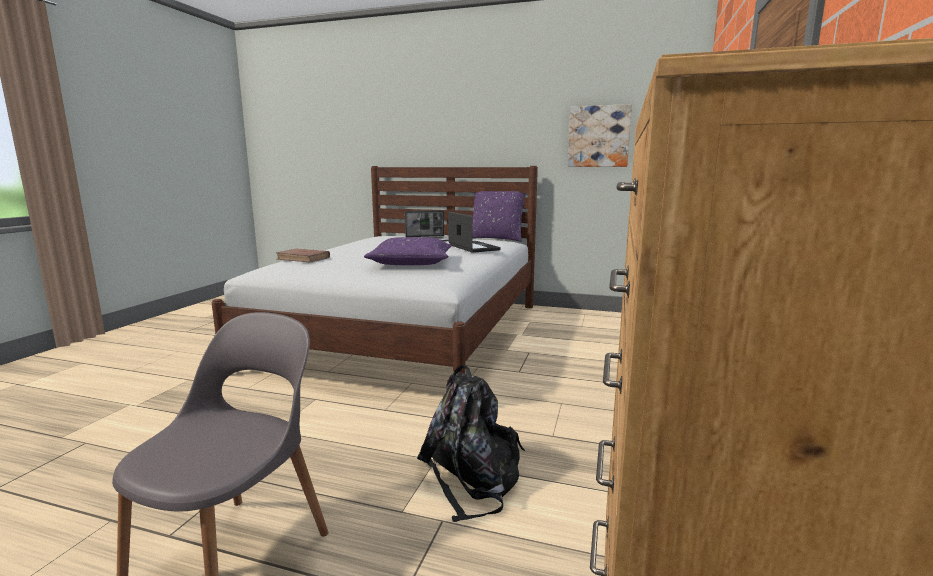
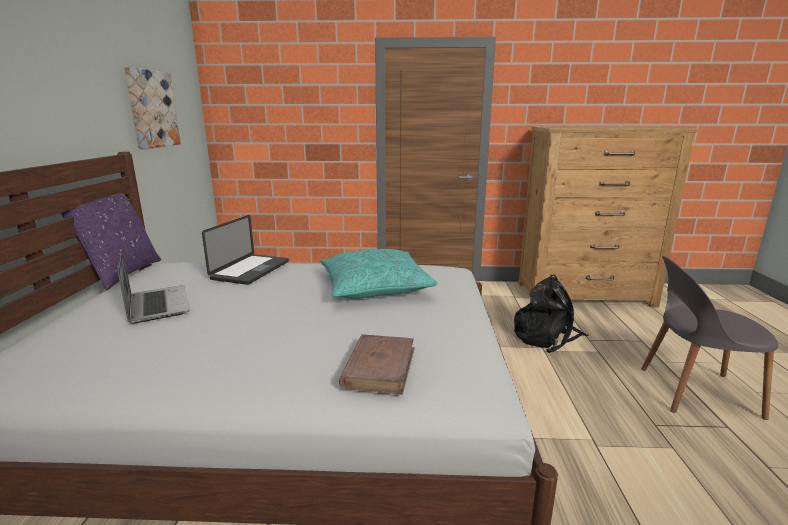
camera: 105 degrees left, 5 degrees up
purple pillow [364,237,452,265] -> turquoise pillow [320,249,438,299]
laptop [448,212,501,253] -> laptop turned 150 degrees clockwise [202,215,289,285]

